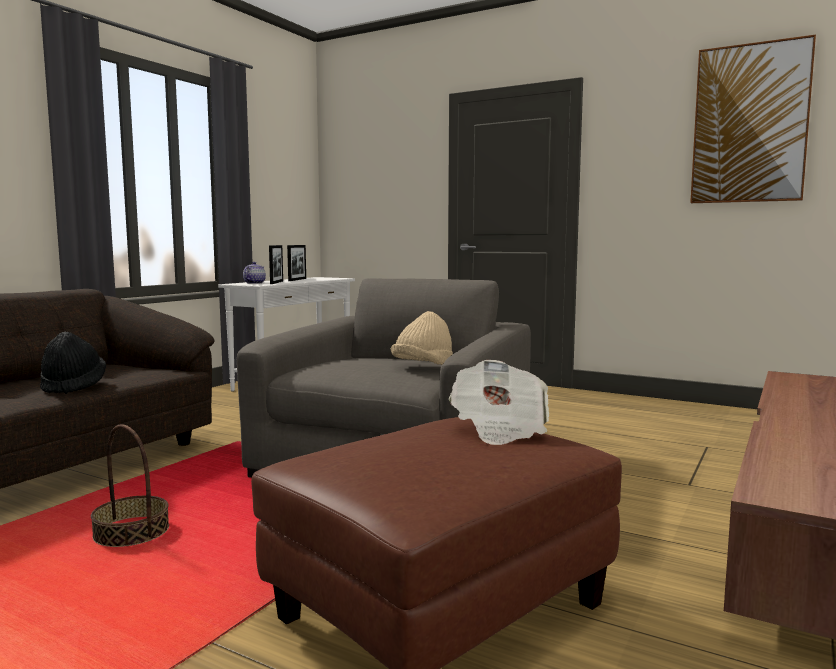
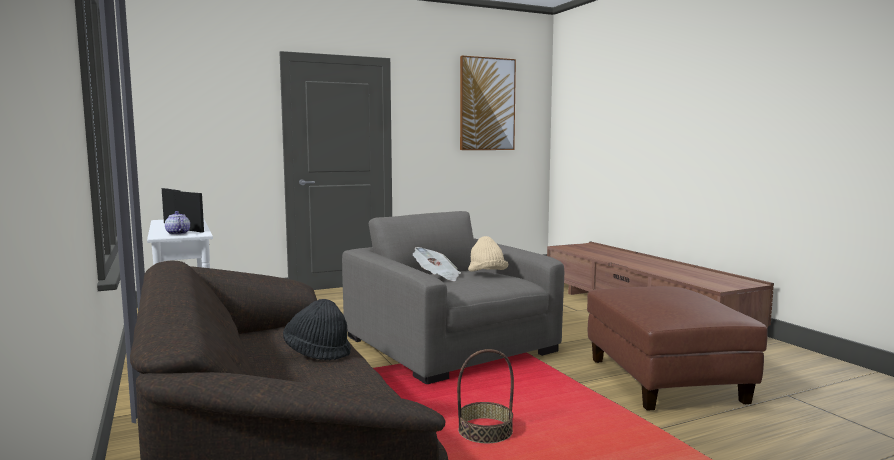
camera: 55 degrees left, 0 degrees up
newspaper [449,360,549,445] -> newspaper moved to [413,247,461,281]

